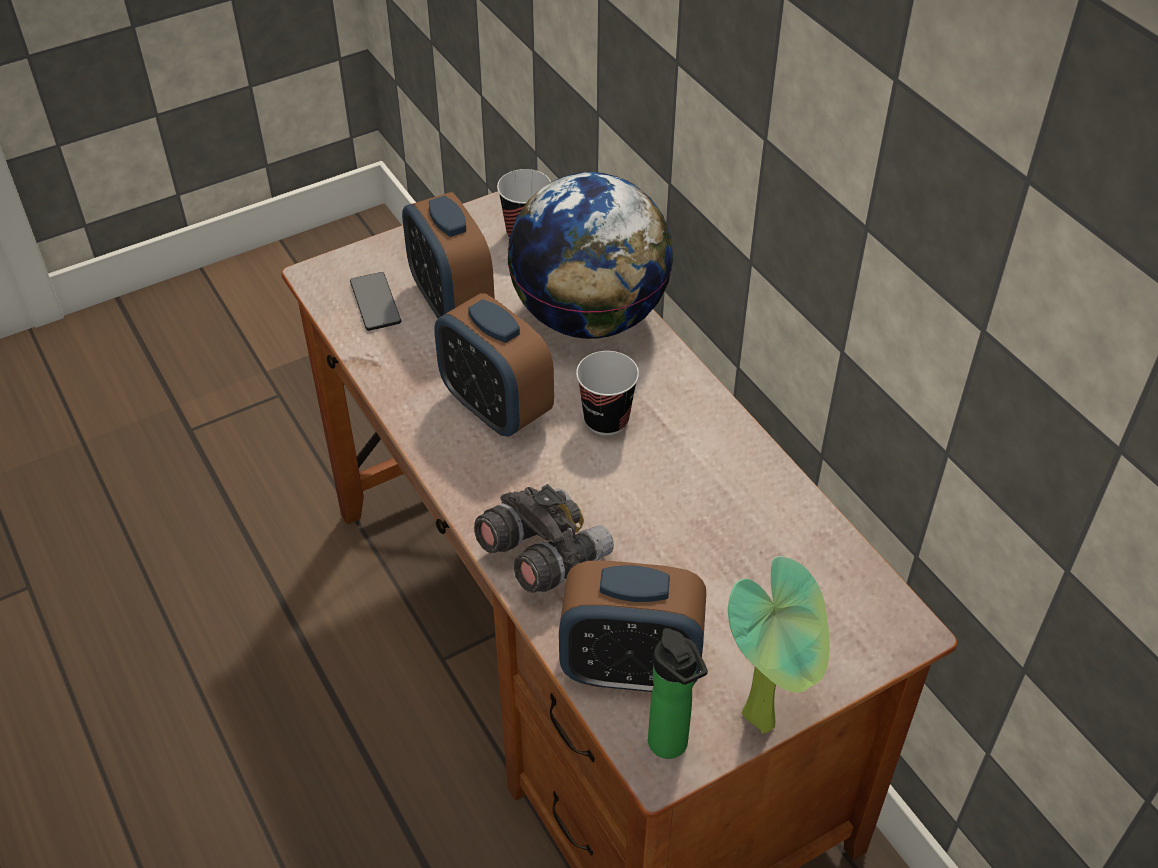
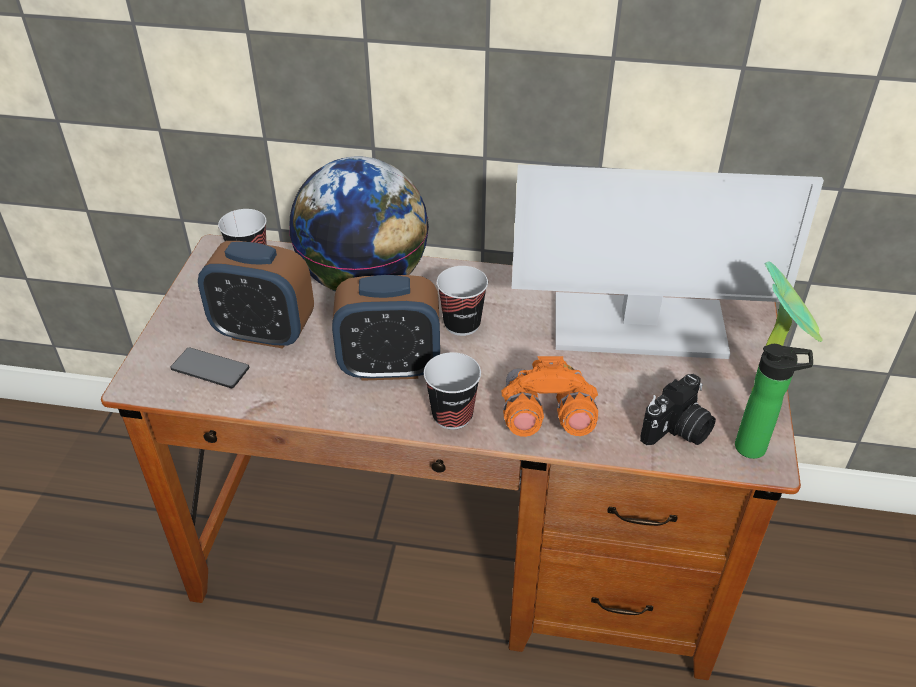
camera: 50 degrees left, 5 degrees down
grey binoculars [474,484,614,593] -> orange binoculars [502,356,598,437]
alarm clock [559,561,706,692] -> camera [640,374,716,445]
none -> cup [424,352,481,430]
none -> monitor [512,164,824,359]

